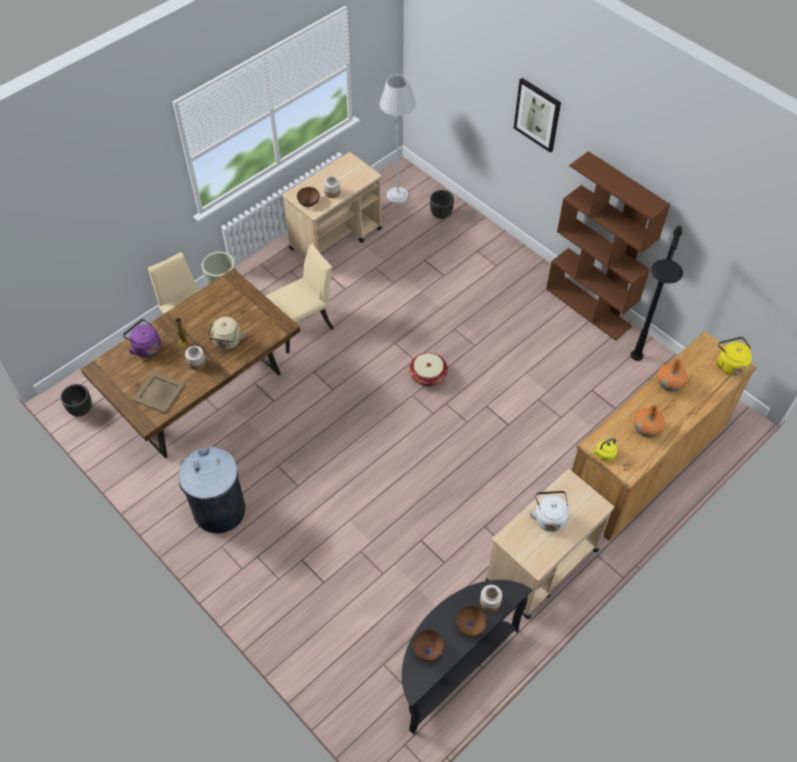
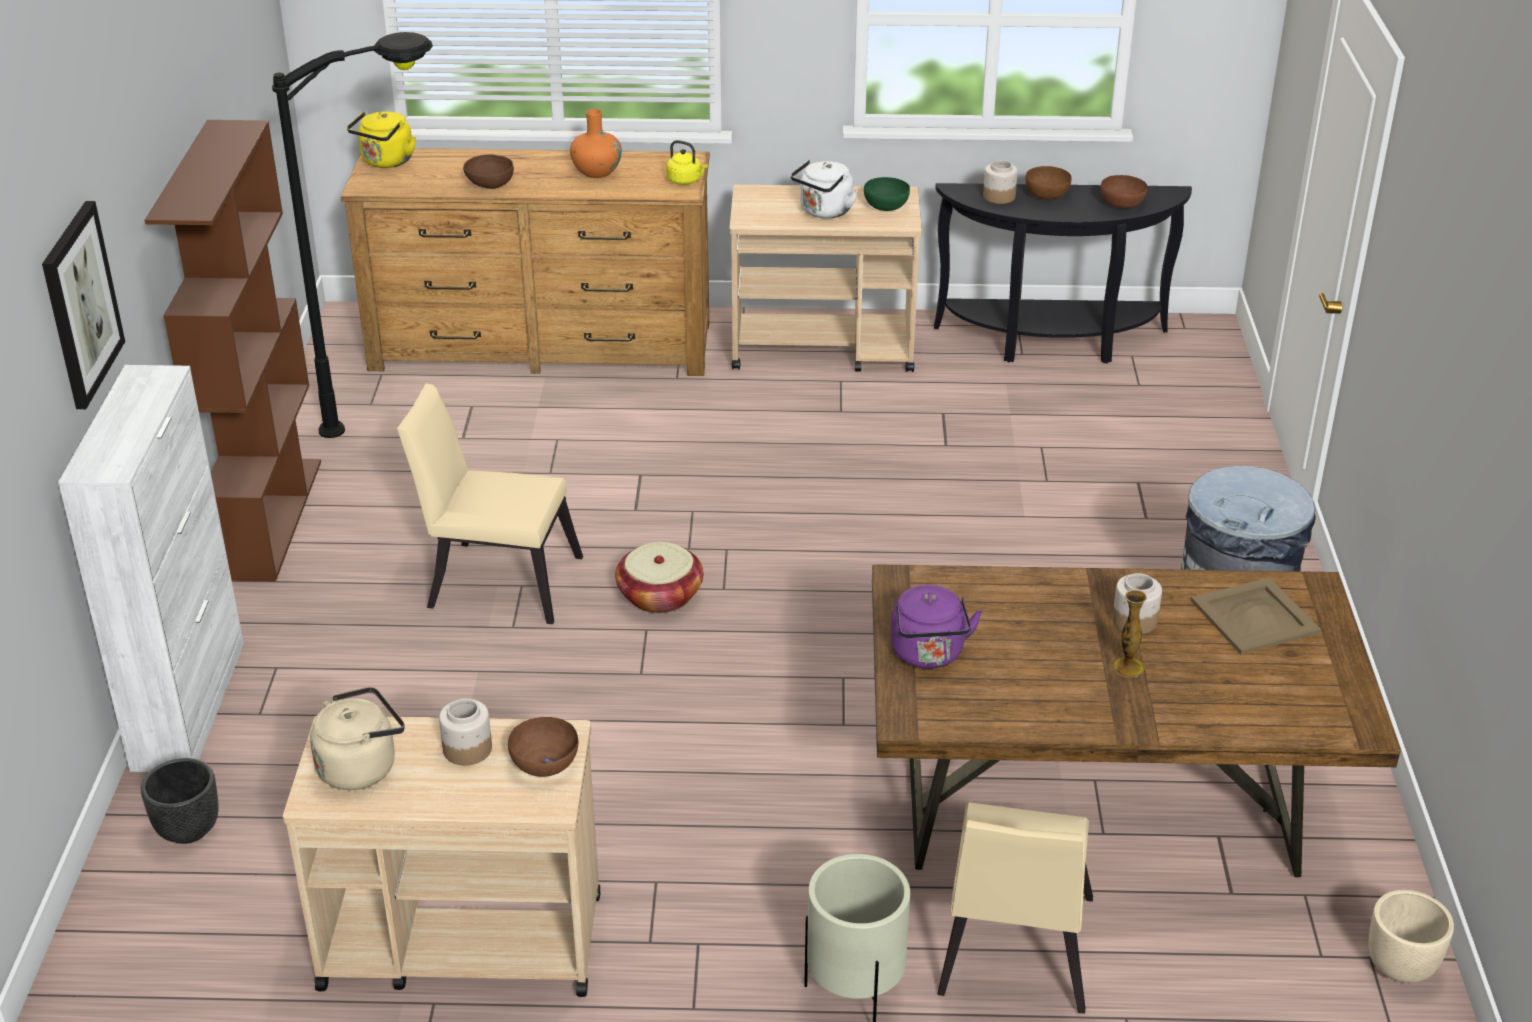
camera: 135 degrees left, 20 degrees down
black planter [60,384,92,416] -> beige planter [1368,890,1454,983]
purple kettle [123,319,161,358] -> purple kettle moved to [891,585,982,669]
beige kettle [207,317,246,349] -> beige kettle moved to [310,687,405,790]
beige chair [266,244,334,354] -> beige chair moved to [397,383,583,624]
grey floor lamp [379,74,416,204] -> none
orange vase [657,359,688,392] -> brown bowl [463,154,514,189]
none -> white cabinet [58,365,244,772]
none -> green bowl [864,177,910,211]

